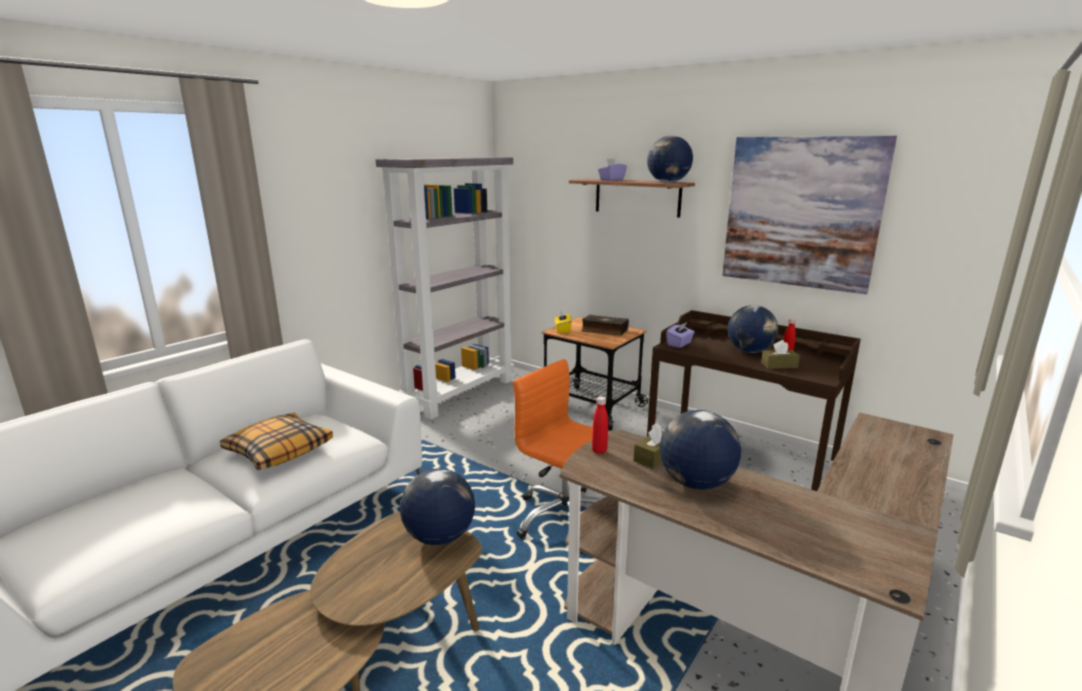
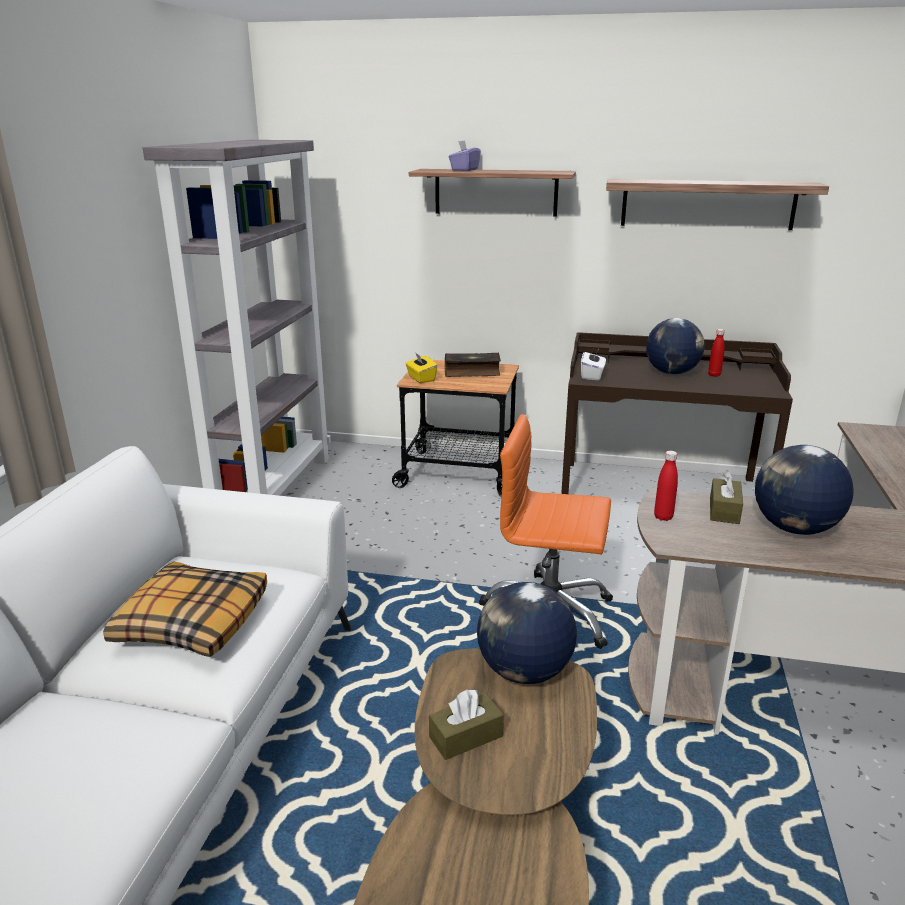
camera: 25 degrees left, 5 degrees up
globe [647,136,693,183] -> none
purple tissue box [666,322,695,348] -> white tissue box [581,352,606,380]
picture [722,136,897,294] -> shelf [606,179,829,230]
brown tissue box [761,340,800,369] -> brown tissue box moved to [429,689,504,760]

